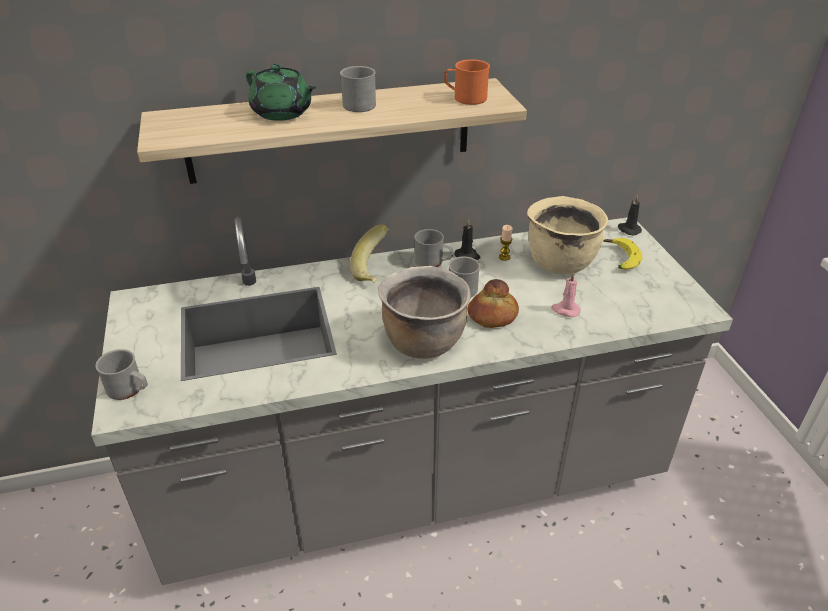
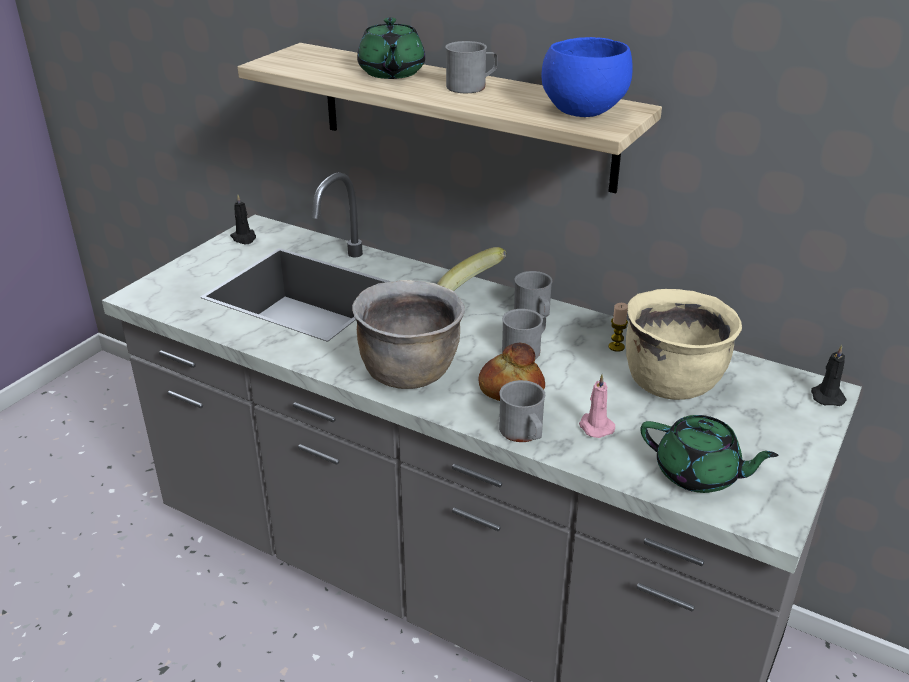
camera: 45 degrees right, 5 degrees down
grey mug [95,349,148,400] -> grey mug moved to [499,380,545,442]
orange mug [444,59,490,105] -> blue bowl [541,37,633,117]
black candle [455,219,480,260] -> black candle moved to [230,195,256,244]
banana [603,238,642,270] -> none
none -> green teapot [641,415,779,493]

